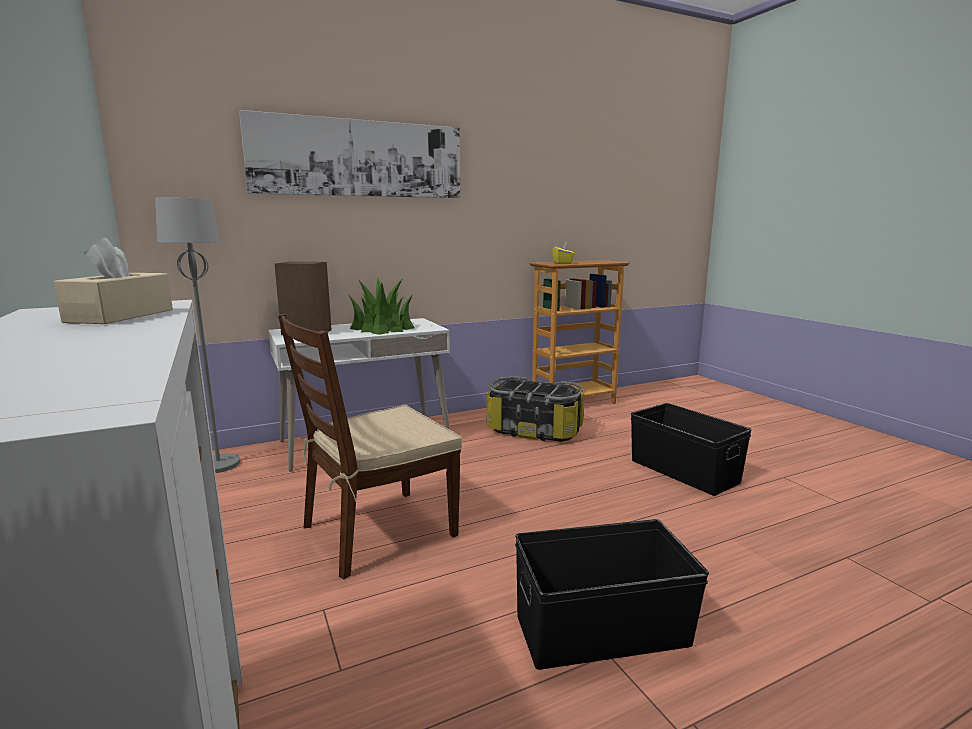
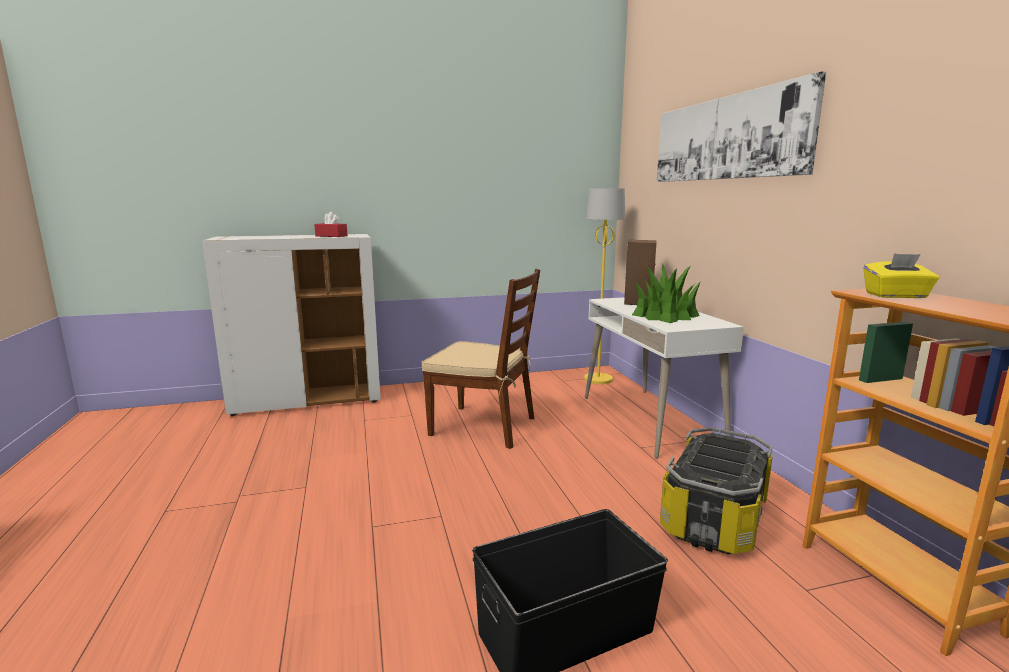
camera: 100 degrees right, 0 degrees up
beige tissue box [54,238,173,324] -> red tissue box [314,212,347,237]
grey floor lamp [155,197,240,473] -> yellow floor lamp [584,188,626,384]
brown chair [278,313,462,579] -> brown chair turned 135 degrees clockwise [422,269,540,449]
black storage box [515,519,709,670] -> none

